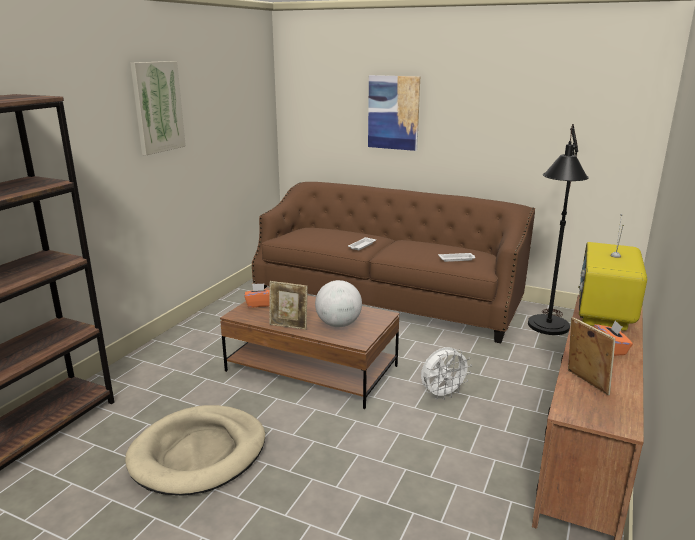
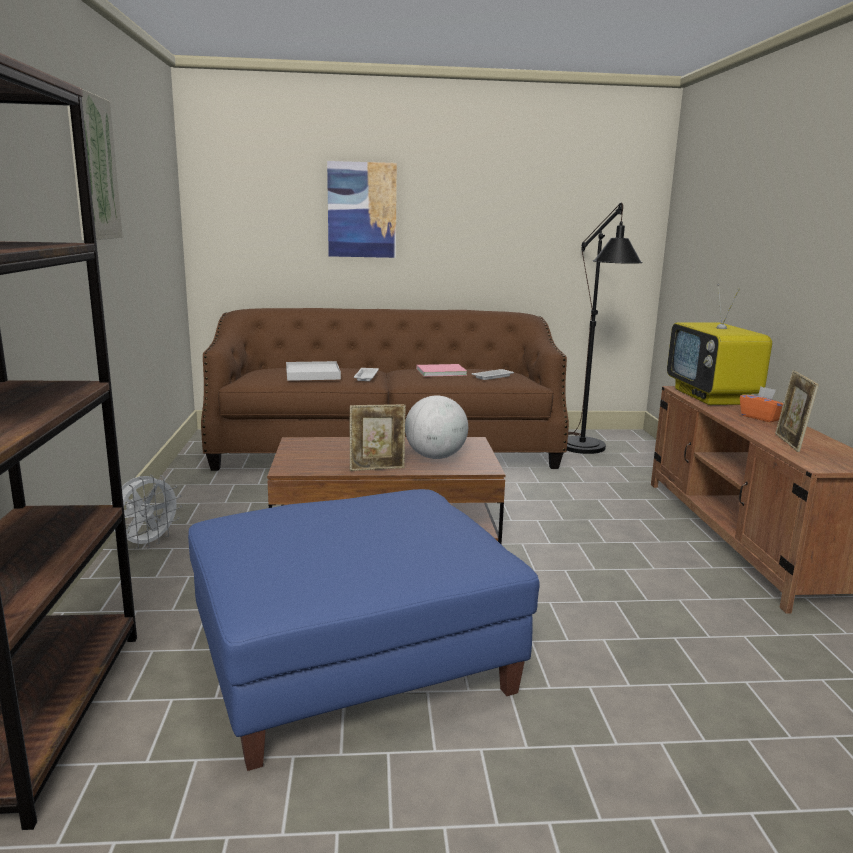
camera: 30 degrees left, 5 degrees down
beige dog bed [125,405,265,495] -> blue ottoman [188,489,540,771]
orange tissue box [244,283,270,308] -> none
white fan [421,347,472,400] -> white fan moved to [111,475,182,549]
picture frame [568,317,615,395] -> picture frame turned 120 degrees counterclockwise [775,370,819,452]
none -> white tray [286,361,341,381]
none -> pink book [416,364,467,377]

